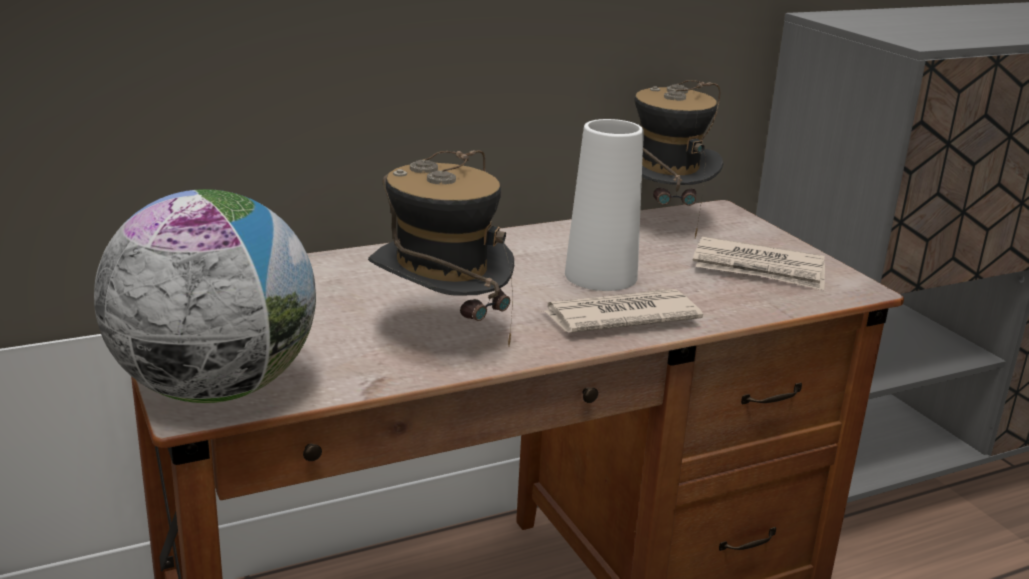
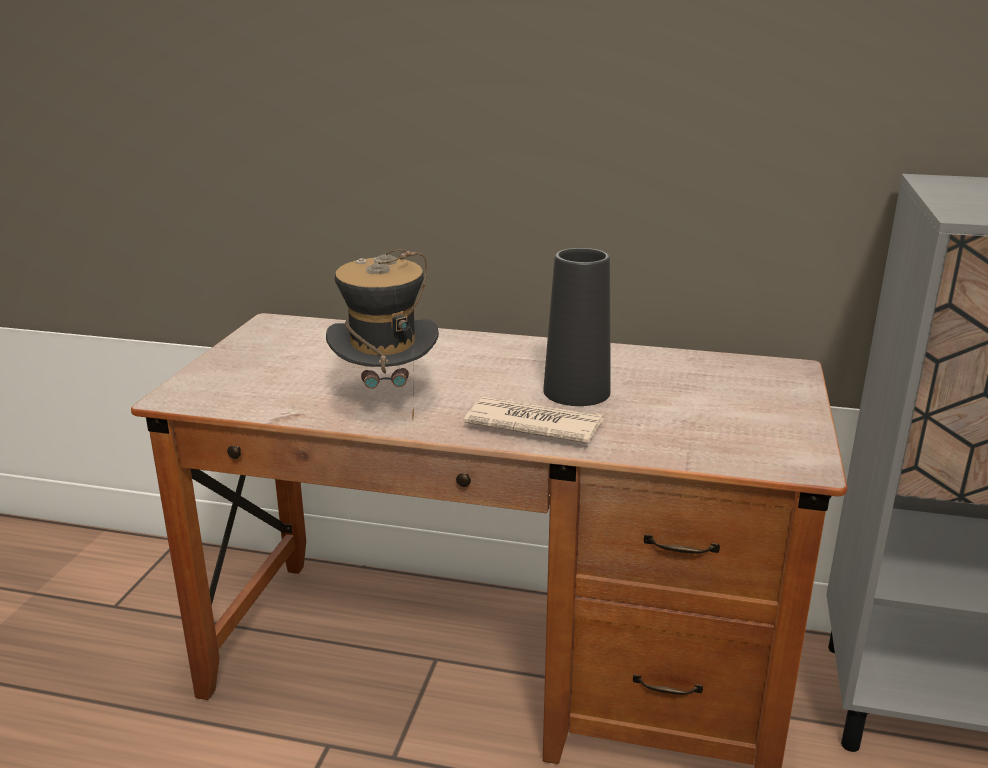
camera: 40 degrees right, 0 degrees up
globe [94,189,316,403] -> none
white vase [565,119,644,291] -> black vase [543,248,611,406]
hat [634,80,724,238] -> none
newspaper [693,237,825,290] -> none

